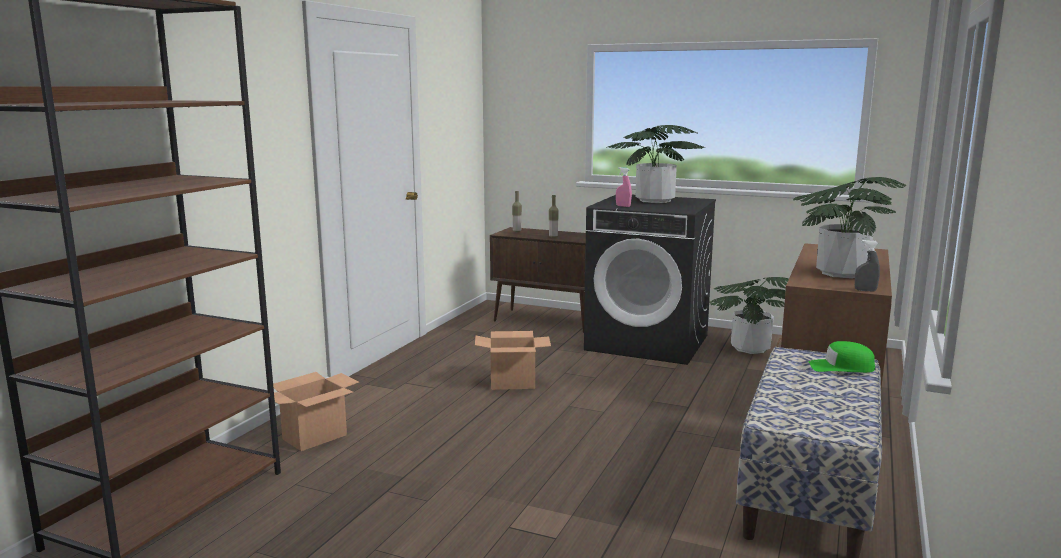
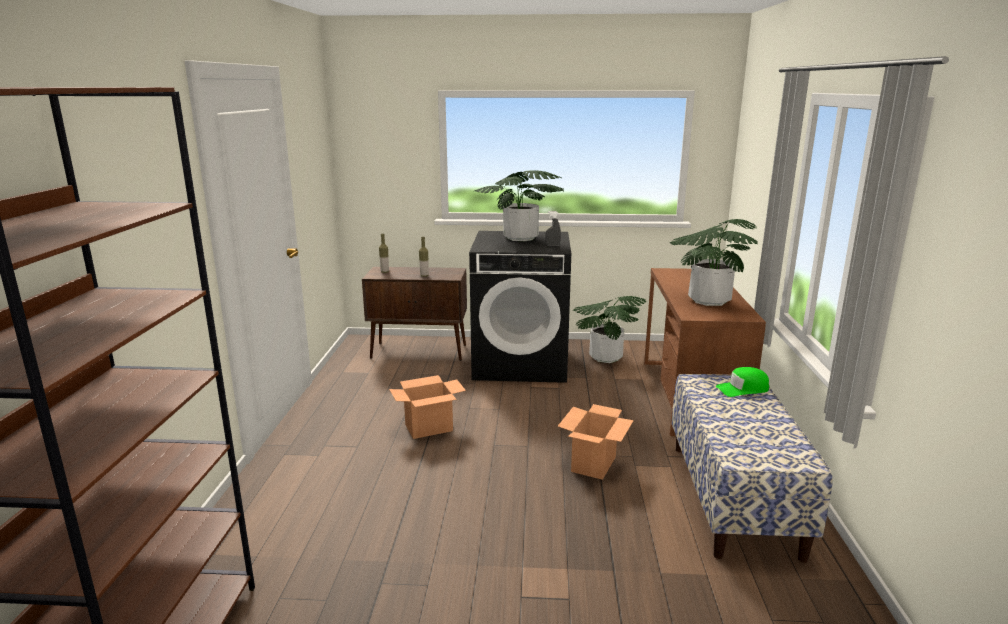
camera: 20 degrees left, 5 degrees up
cardboard box [273,372,359,451] -> cardboard box moved to [558,404,634,480]
pink spray bottle [616,167,632,207] -> none
grey spray bottle [855,240,880,291] -> grey spray bottle moved to [545,211,561,246]

